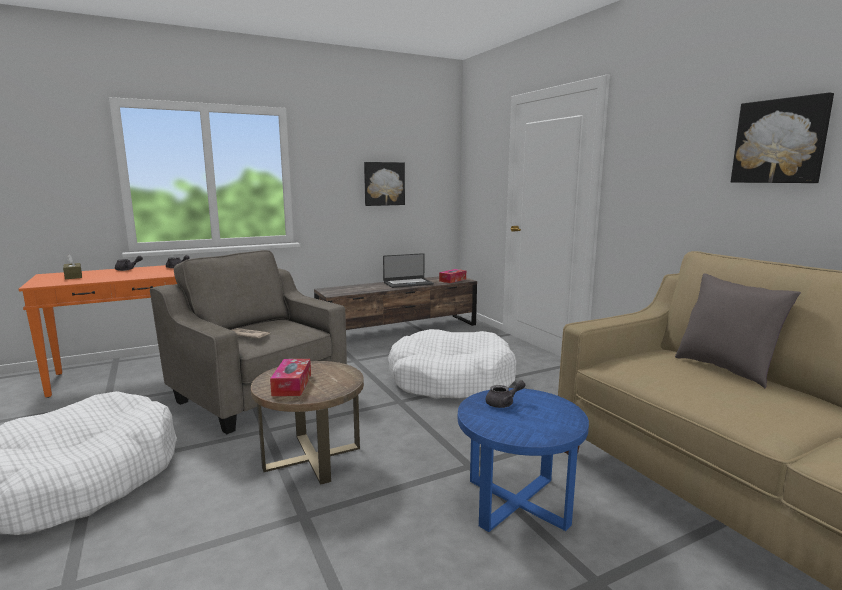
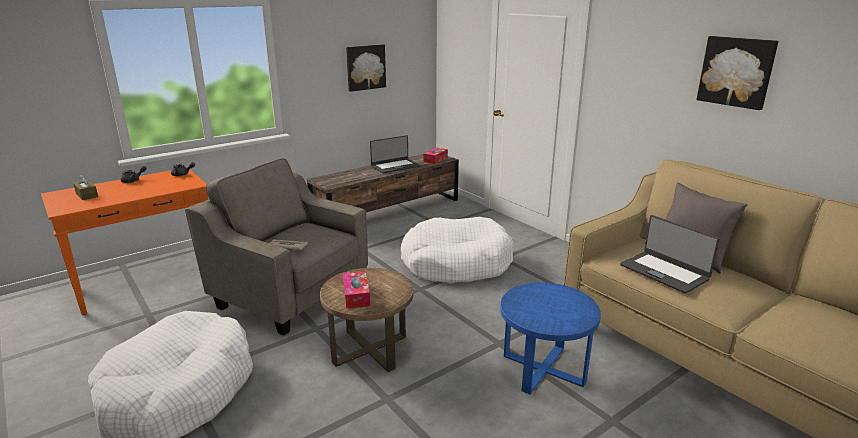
camera: 10 degrees left, 10 degrees up
grey teapot [485,380,526,408] -> none
none -> laptop [620,215,720,294]

